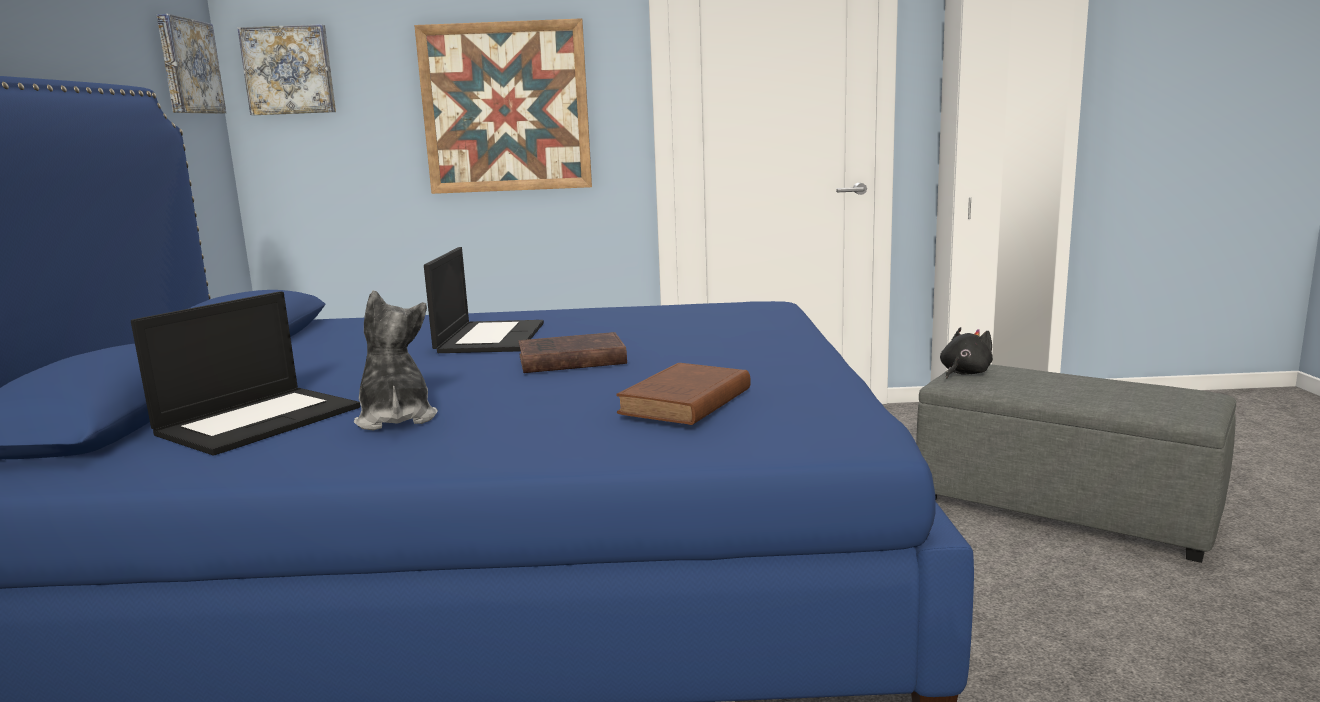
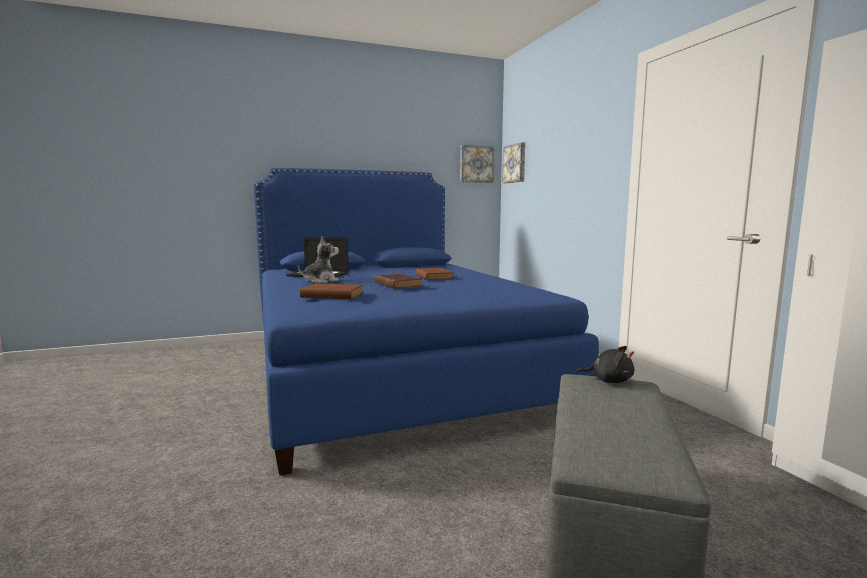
camera: 70 degrees right, 5 degrees down
picture [414,18,592,194] -> none
laptop [424,247,544,353] -> brown book [416,268,454,280]

